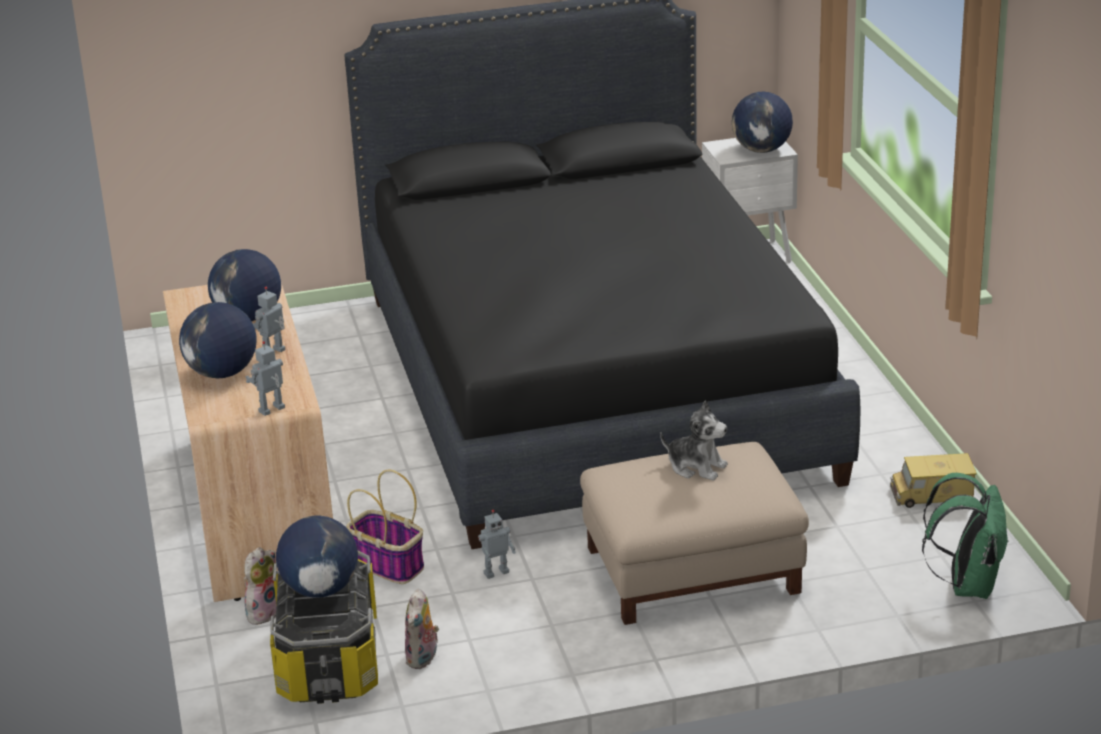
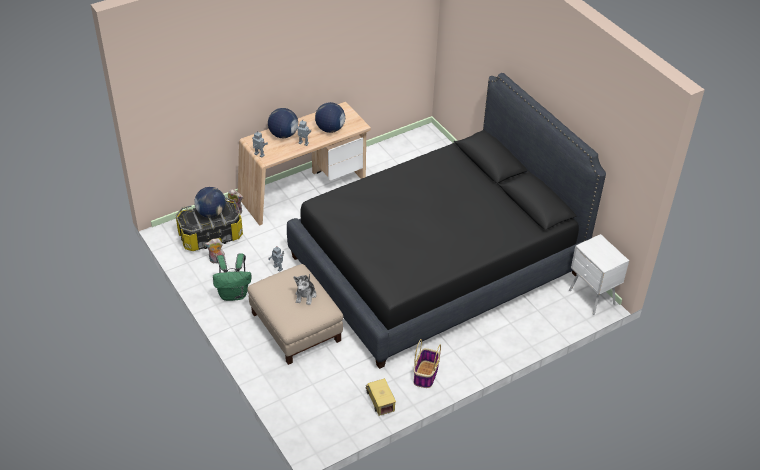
camera: 70 degrees right, 15 degrees up
basket [346,470,424,584] -> basket moved to [414,339,441,388]
globe [732,92,793,153] -> none
green backpack [922,473,1008,599] -> green backpack moved to [213,253,251,301]

